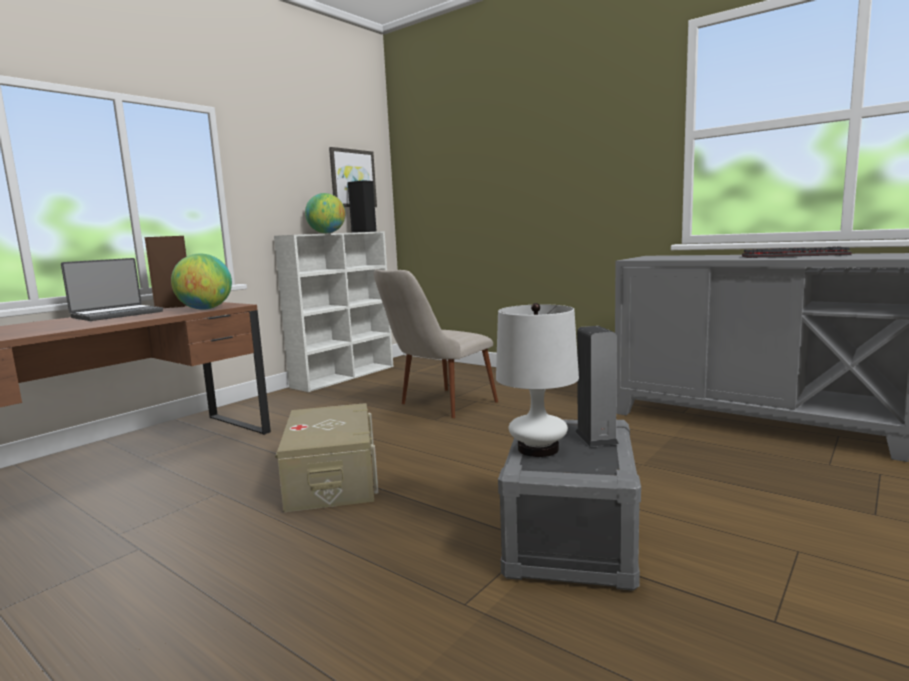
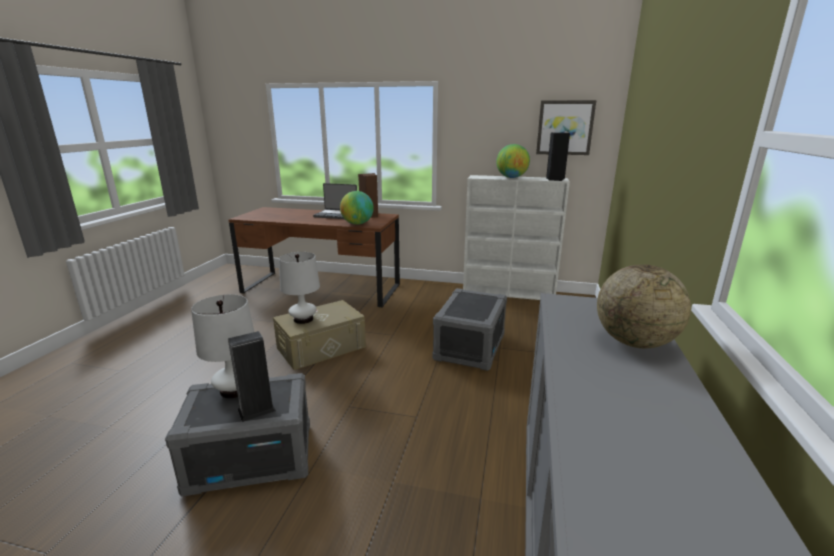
camera: 65 degrees right, 10 degrees up
beige chair [374,269,498,418] -> grey storage box [433,288,507,371]
keyboard [742,246,852,258] -> none
none -> white table lamp [279,252,320,324]
none -> globe [597,264,691,348]

